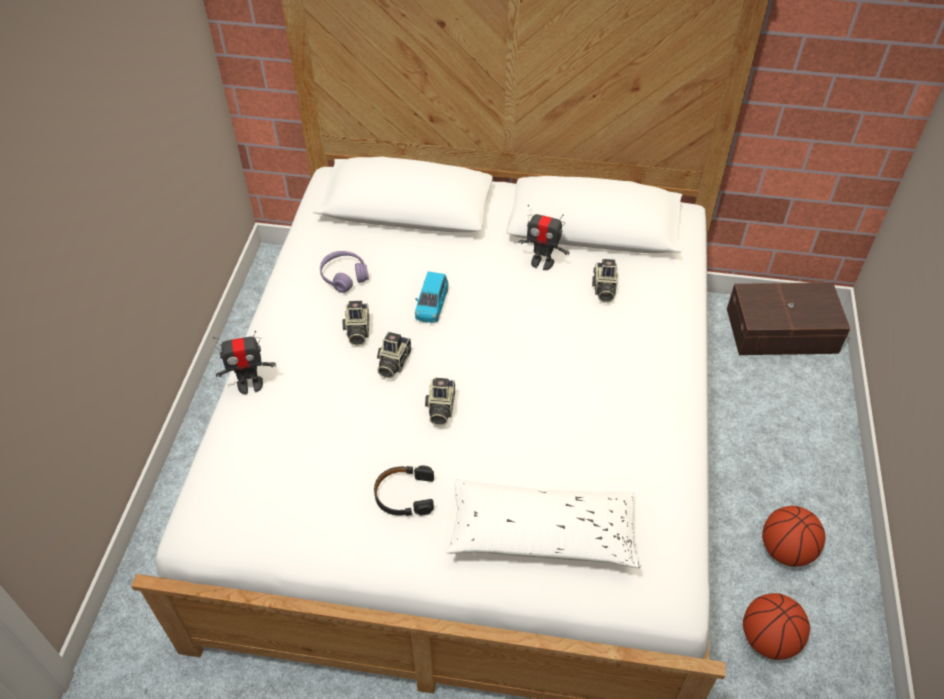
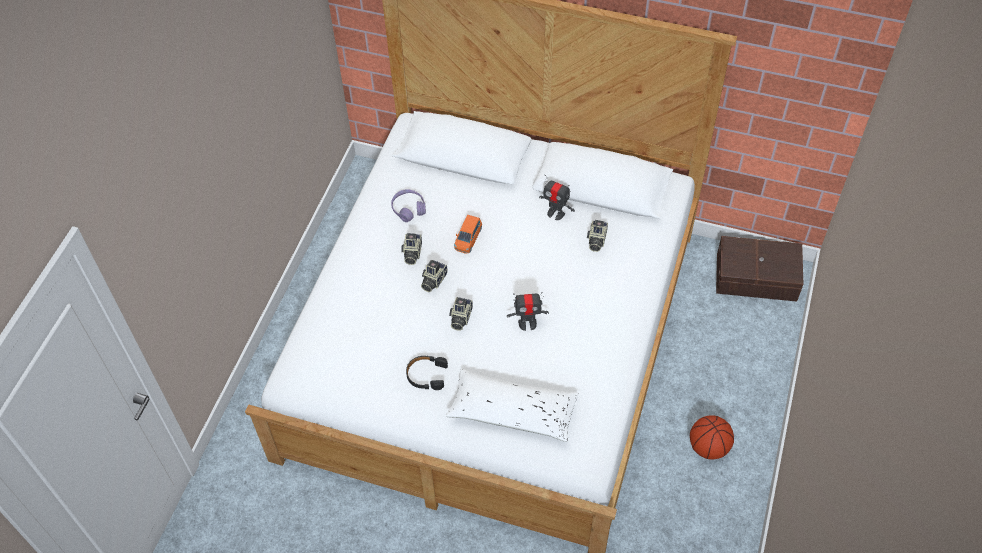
camera: 10 degrees right, 5 degrees up
toy robot [213,331,276,394] -> toy robot moved to [507,292,549,331]
blue toy car [415,272,448,323] -> orange toy car [454,215,482,254]
basketball [743,593,810,660] -> none

